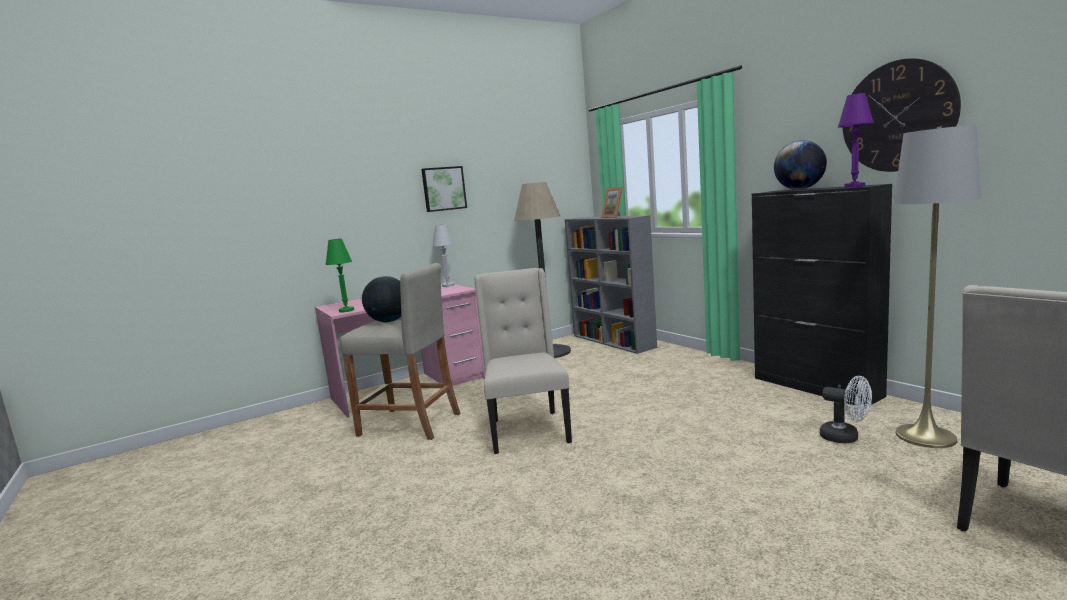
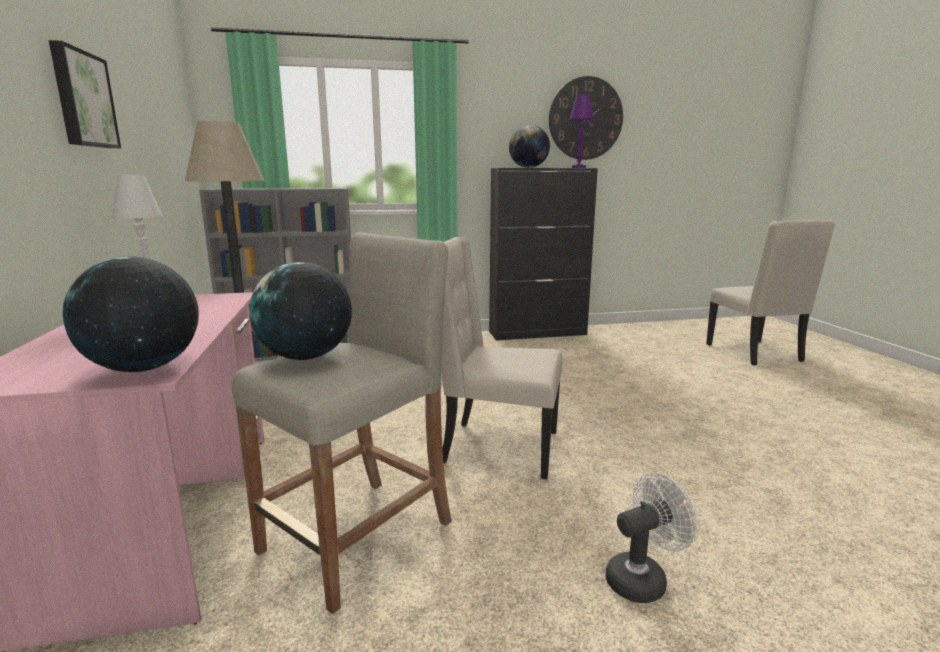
camera: 70 degrees left, 5 degrees up
green table lamp [326,239,354,312] -> globe [63,256,199,372]
picture frame [601,187,623,218] -> none
white fan [820,376,872,443] -> white fan moved to [606,473,697,603]
grey floor lamp [894,125,981,448] -> none

